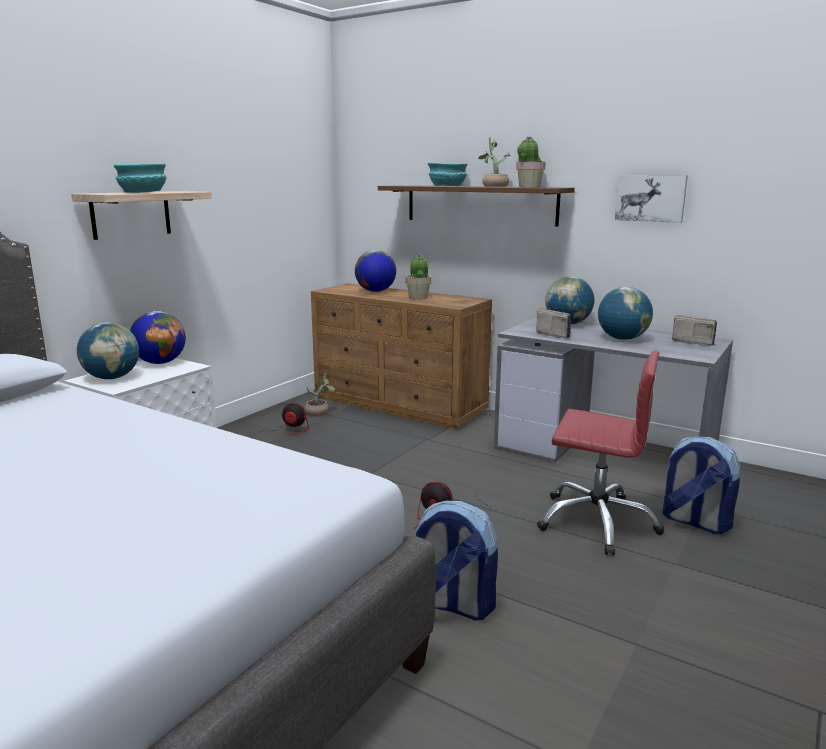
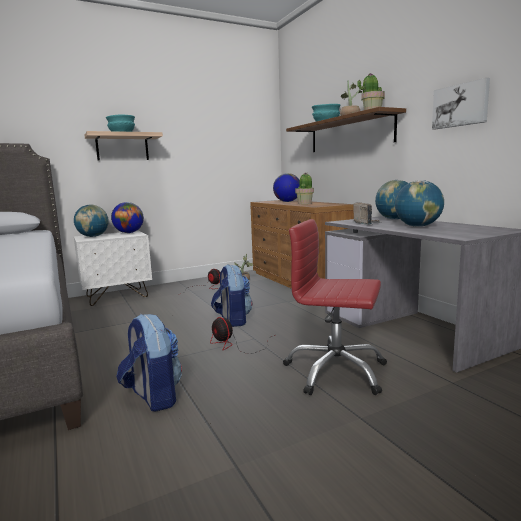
camera: 30 degrees right, 5 degrees down
red office chair [537,351,664,555] -> red office chair turned 150 degrees clockwise [283,219,387,395]
backpack [662,436,740,534] -> backpack moved to [211,264,252,327]
radio [672,315,717,346] -> none

